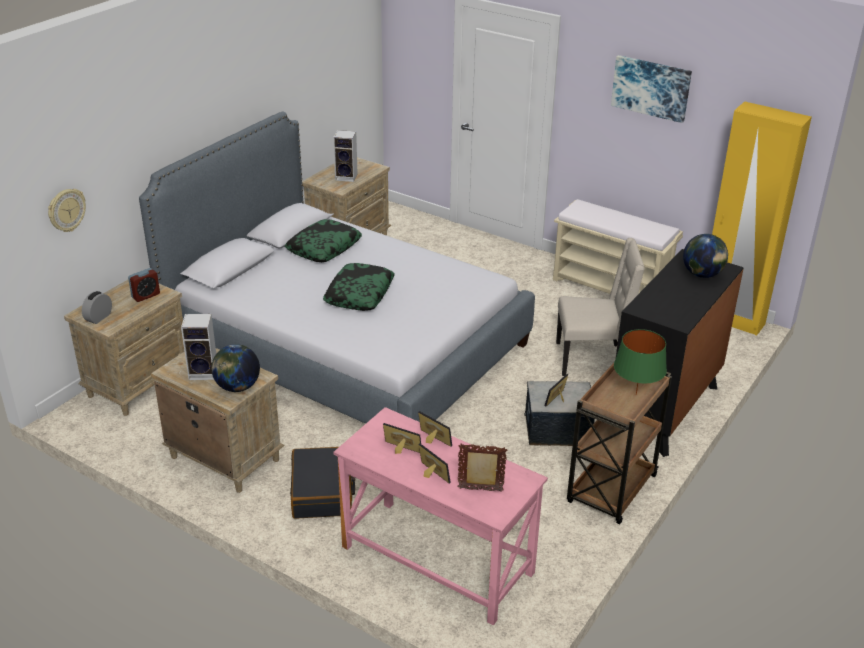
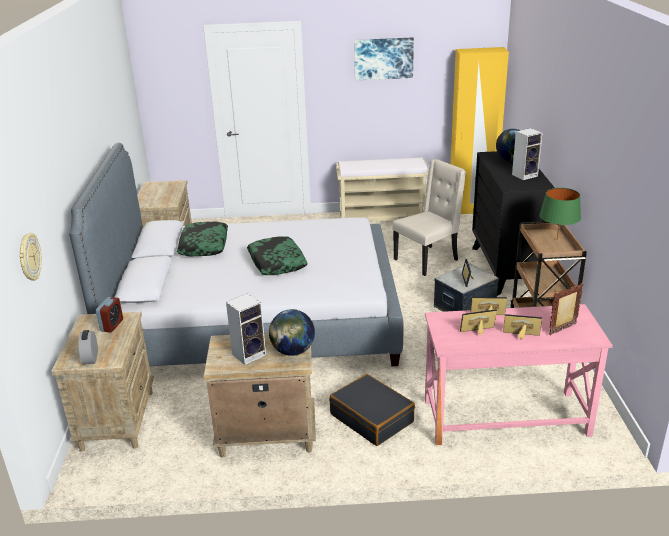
camera: 35 degrees left, 5 degrees down
speaker [333,130,358,182] -> speaker moved to [512,128,542,180]

